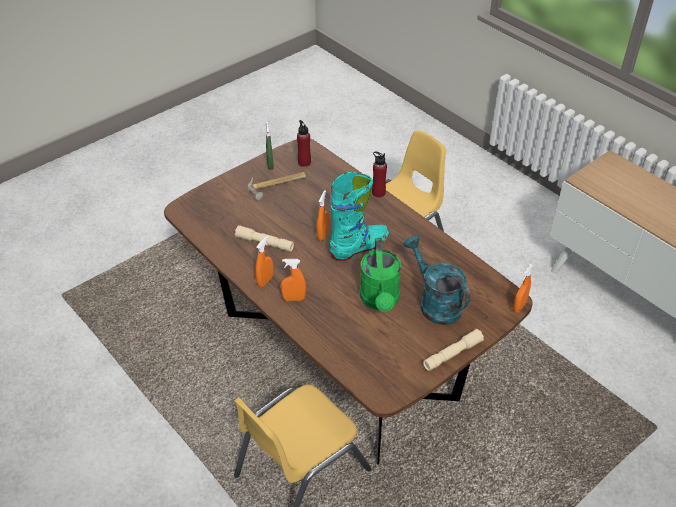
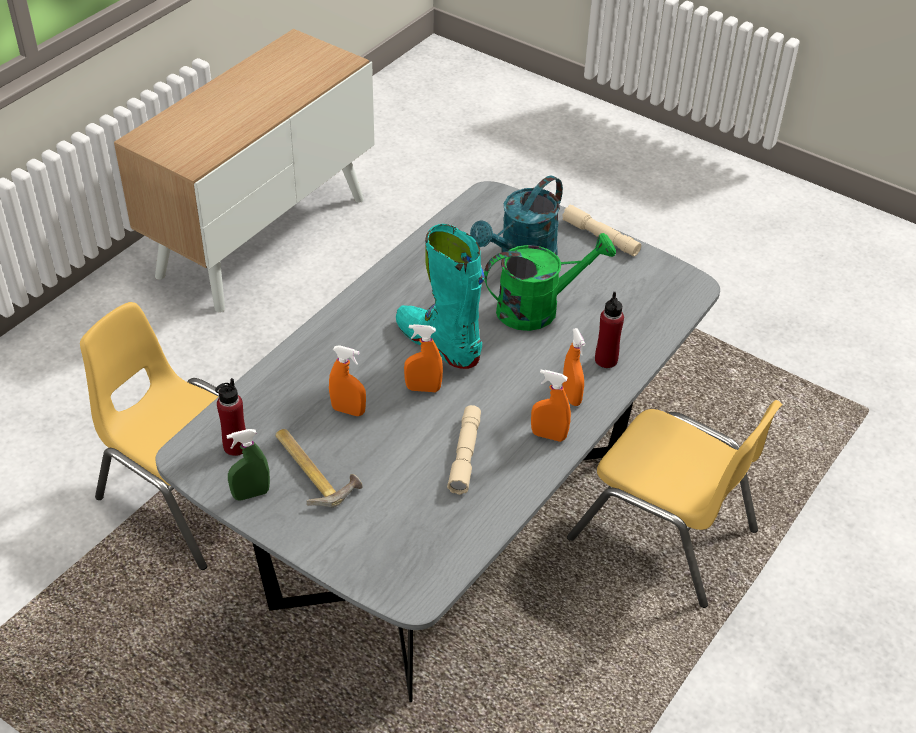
camera: 105 degrees left, 0 degrees up
brown dining table [164,139,532,464] -> grey dining table [156,181,720,702]
red bottle [372,152,387,197] -> red bottle moved to [595,292,624,368]
orange spray bottle [513,264,533,313] -> orange spray bottle moved to [329,345,366,416]

